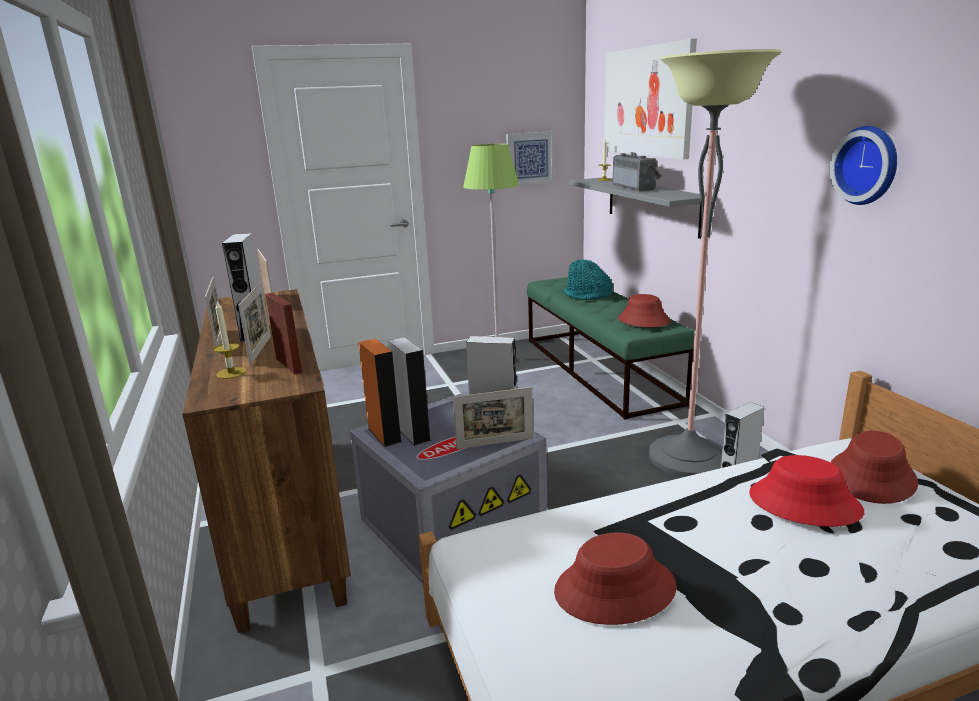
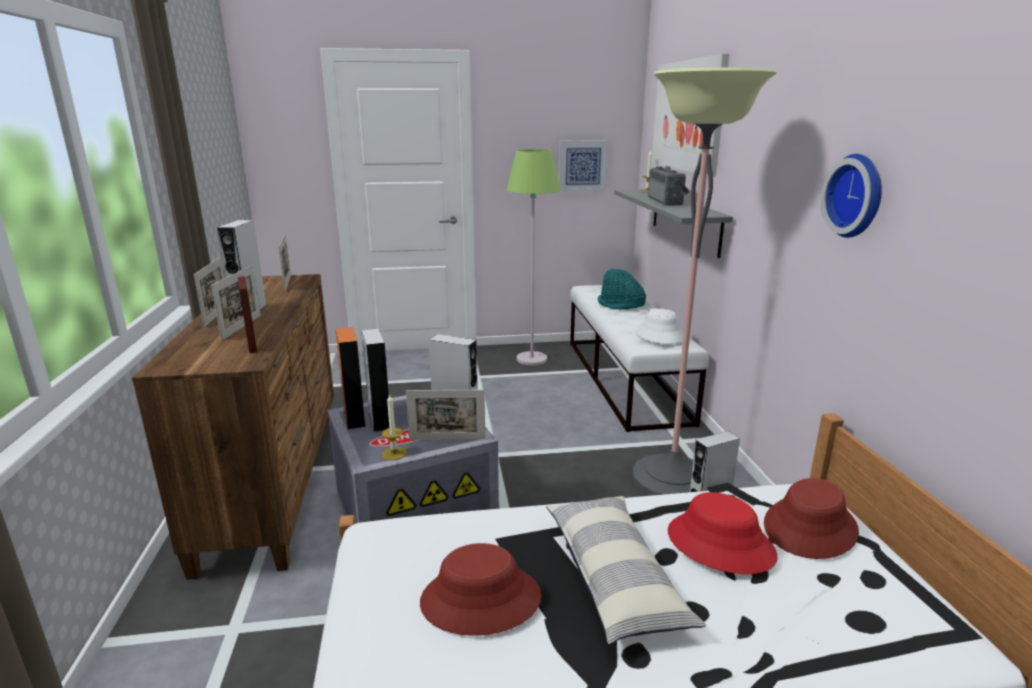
camera: 10 degrees right, 0 degrees up
candle [214,301,246,379] -> candle moved to [382,393,407,460]
green bench [527,277,695,419] -> white bench [570,285,709,432]
red hat [618,294,671,327] -> white hat [636,309,684,344]
none -> pillow [546,496,706,644]

